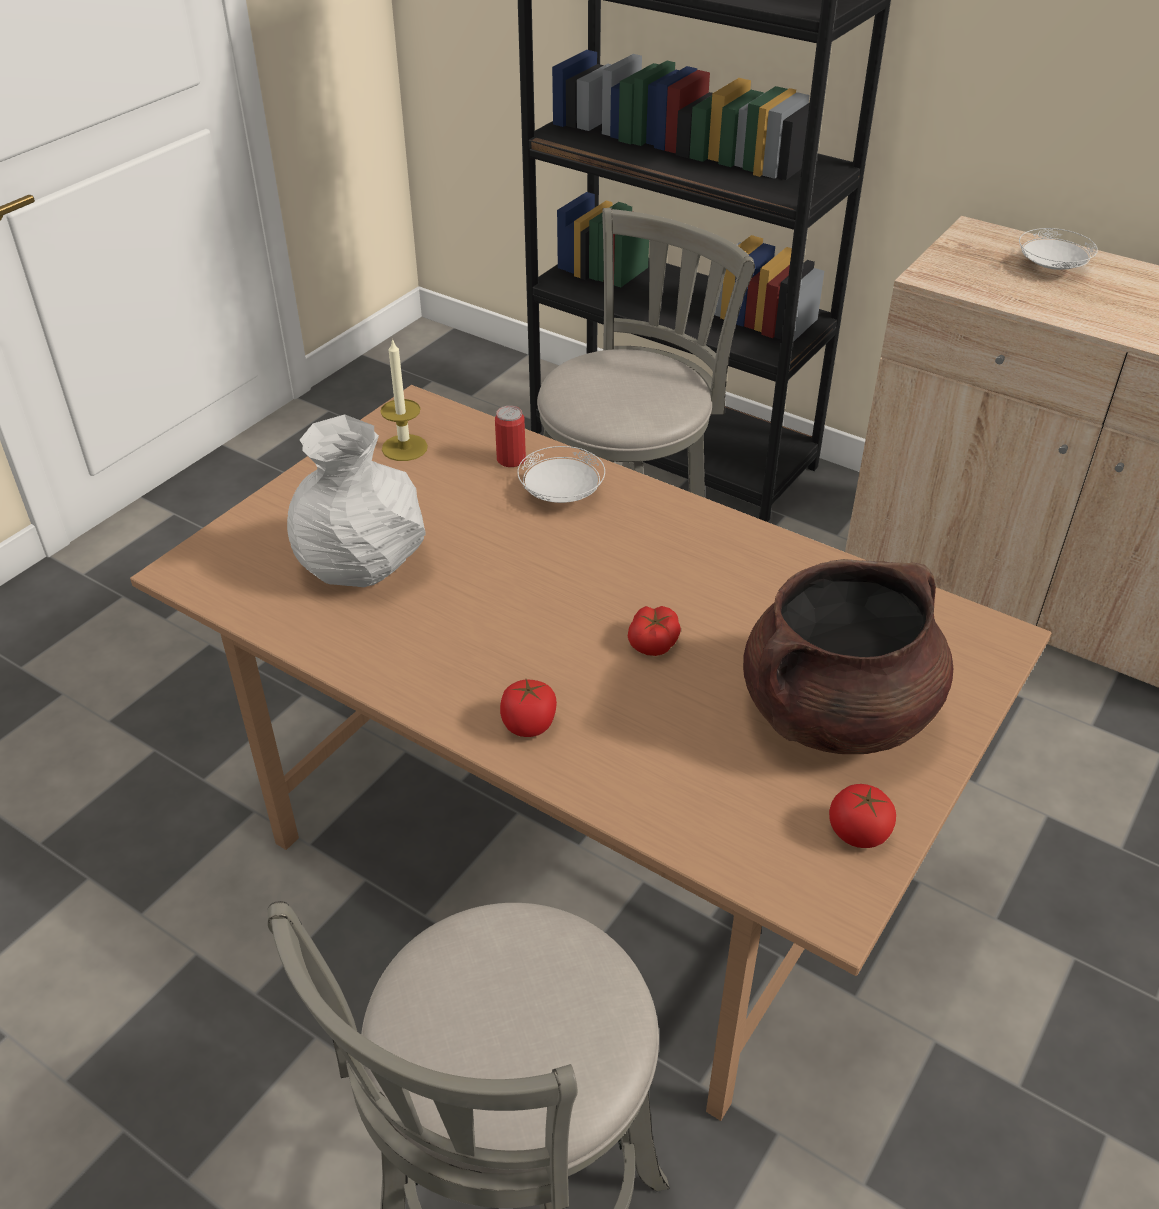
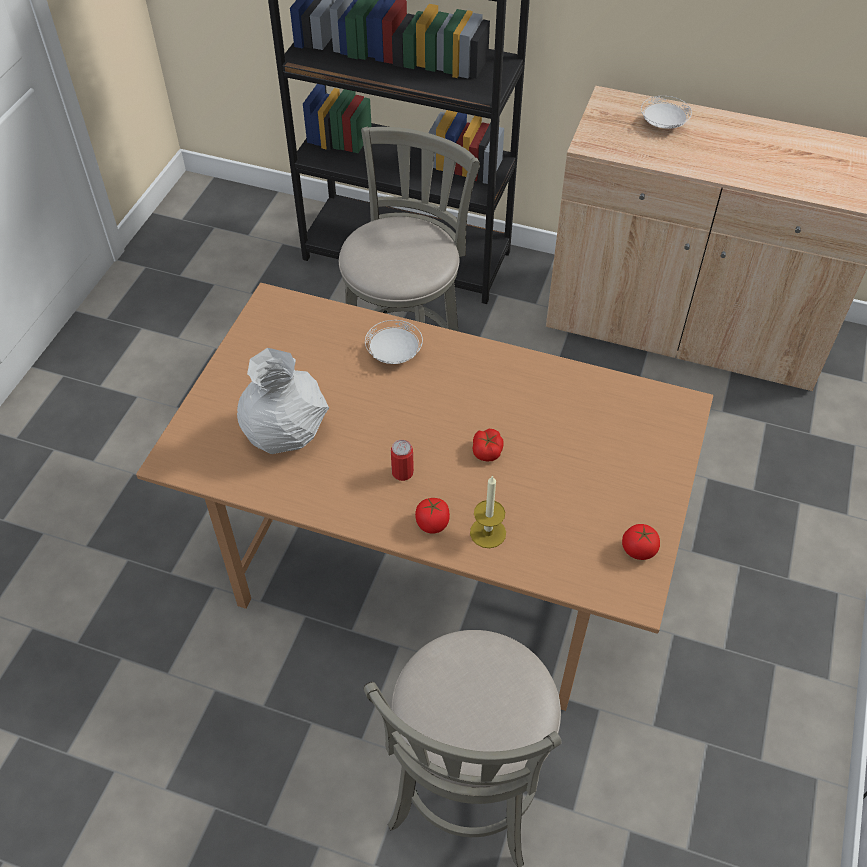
camera: 15 degrees left, 10 degrees up
candle [380,338,428,461] -> candle moved to [470,475,506,548]
can [495,406,526,467] -> can moved to [391,440,414,481]
brown cooking pot [743,559,953,754] -> none

